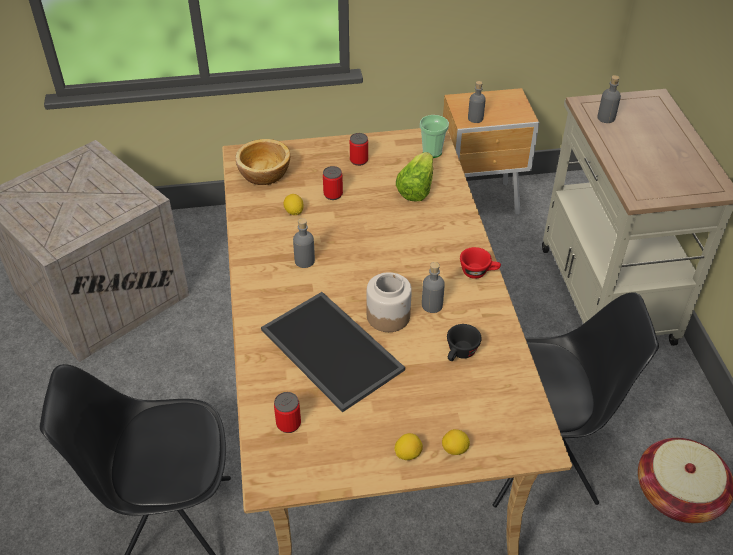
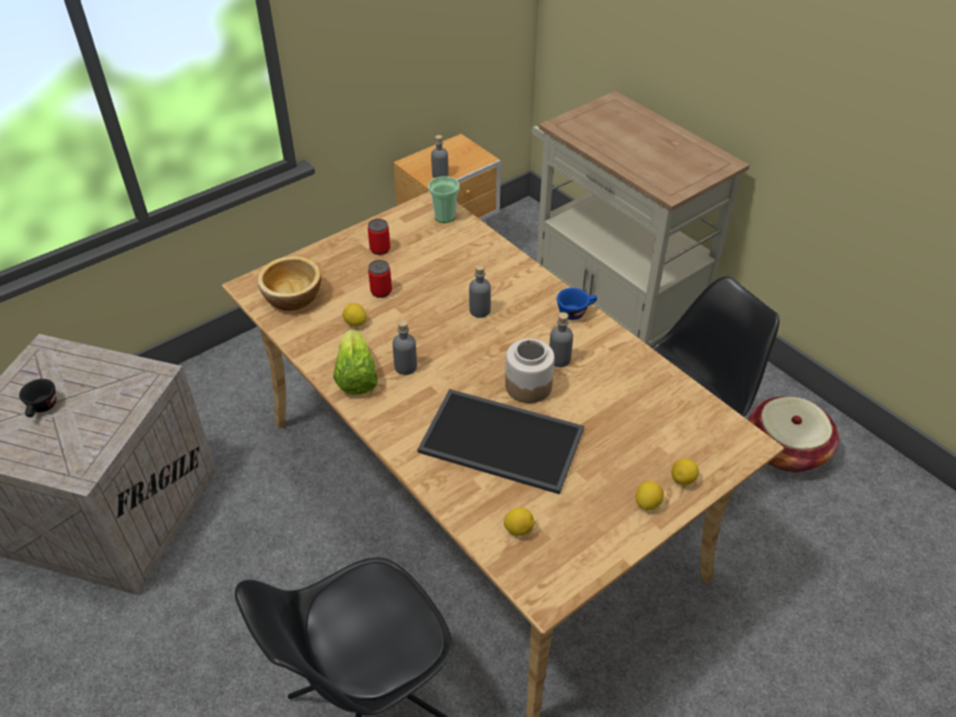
camera: 30 degrees left, 0 degrees up
can [274,392,301,433] -> lemon [504,508,534,536]
lettuce [396,152,433,201] -> lettuce moved to [333,329,378,395]
black cup [447,324,482,361] -> black cup moved to [19,379,56,417]
red cup [460,247,501,279] -> blue cup [557,288,597,320]
grey bottle [597,75,621,123] -> grey bottle moved to [469,264,491,318]

